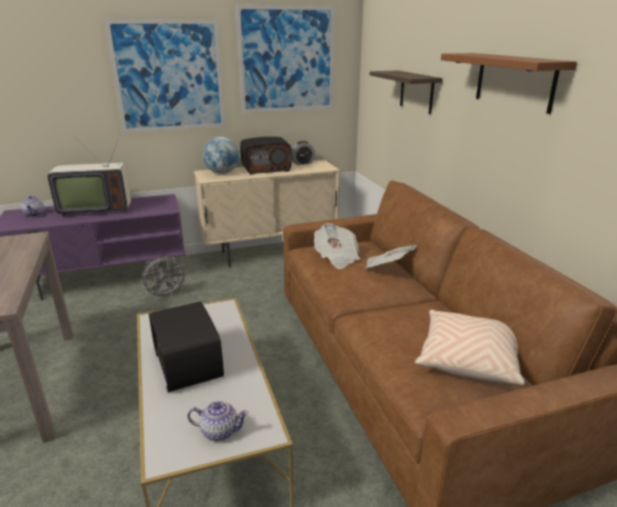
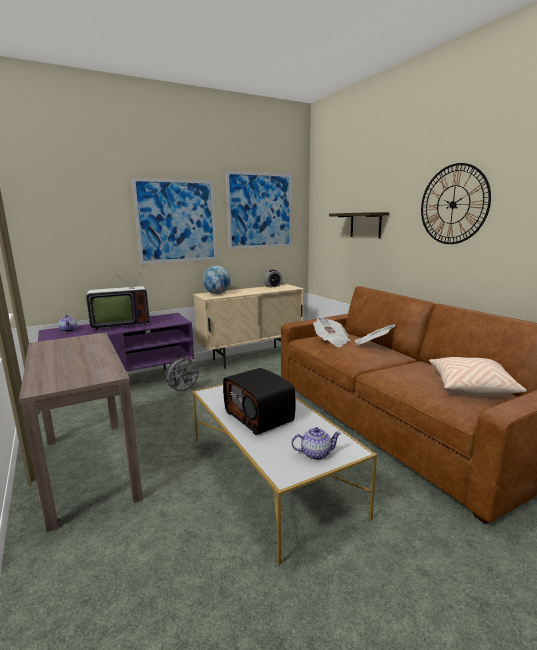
camera: 10 degrees left, 10 degrees down
radio [240,137,292,174] -> none
brown shelf [441,53,577,114] -> wall clock [421,163,491,244]

